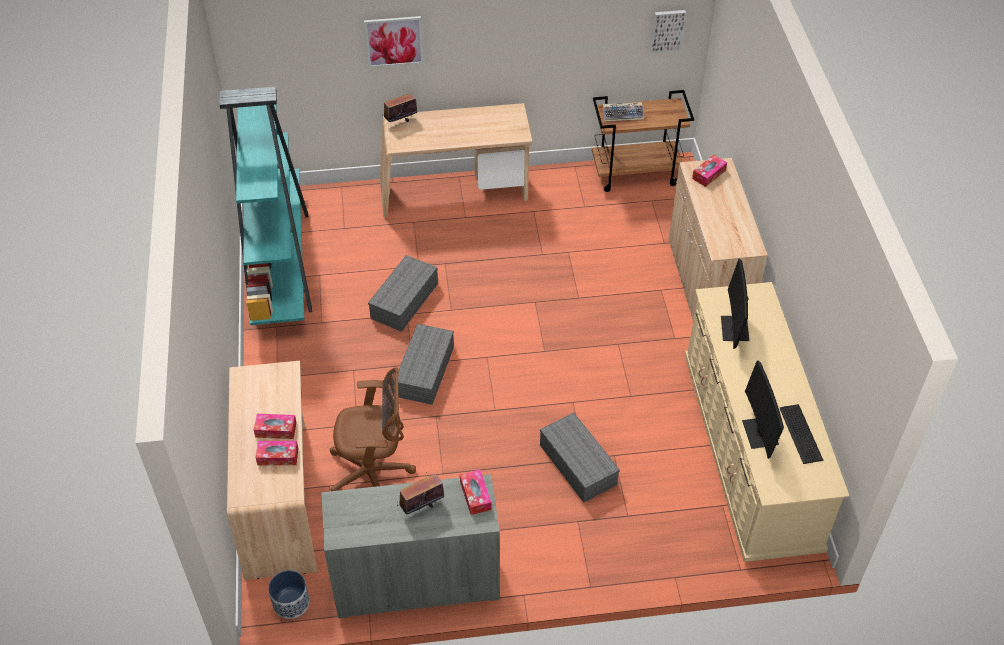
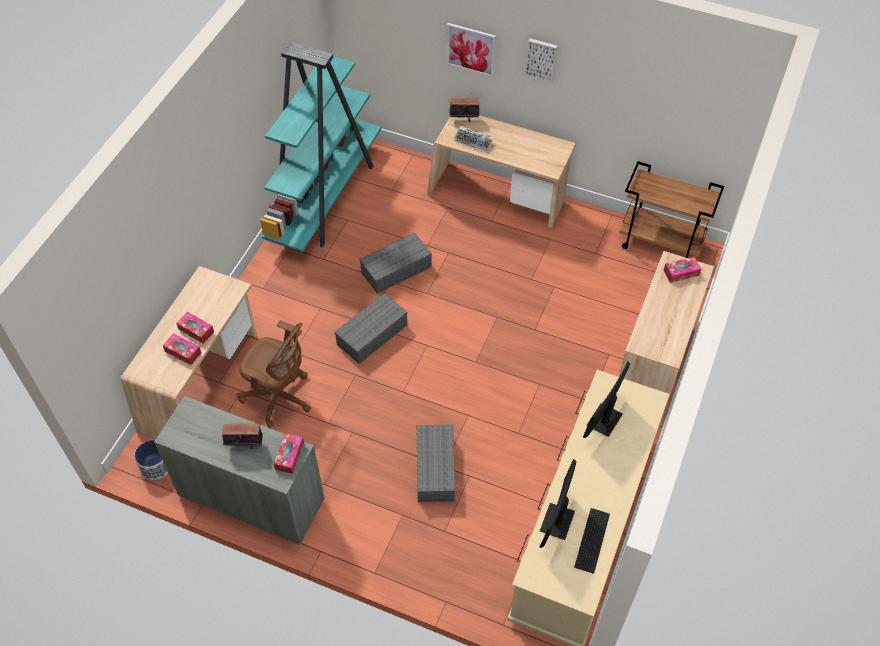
camera: 30 degrees right, 5 degrees up
keyboard [603,102,644,121] -> keyboard moved to [454,126,494,152]
picture [651,10,686,53] -> picture moved to [526,38,558,82]

